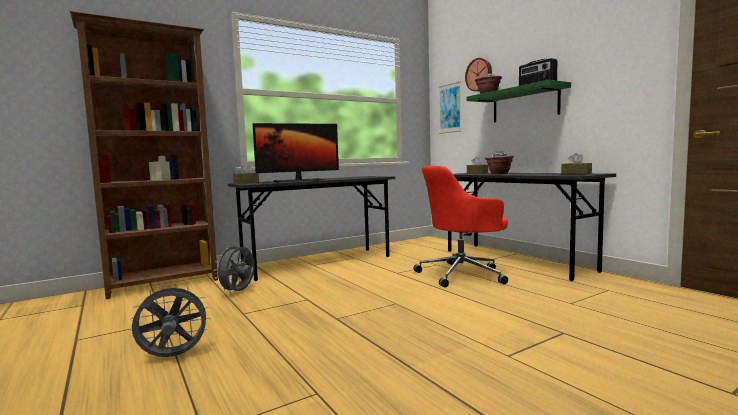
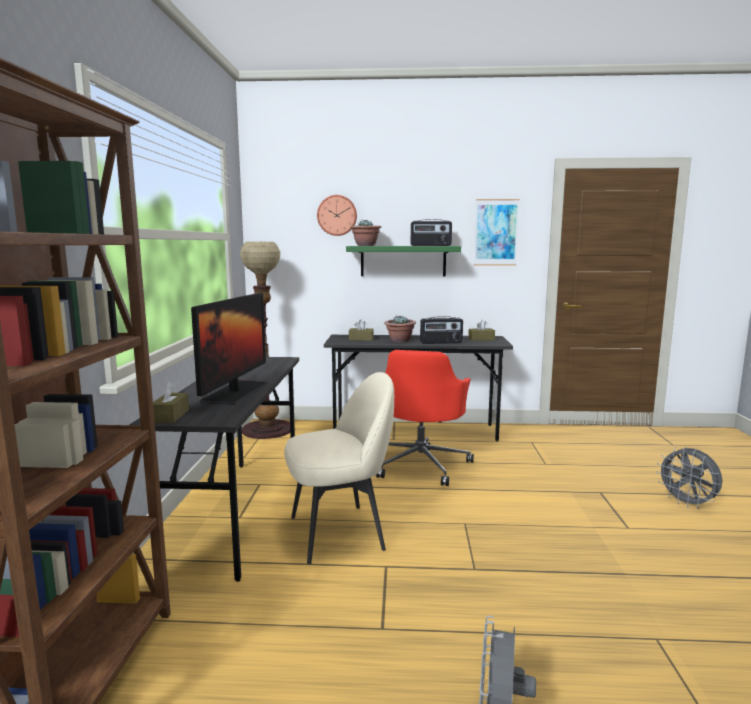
camera: 55 degrees left, 5 degrees up
grey fan [214,243,255,293] -> grey fan moved to [656,447,722,509]
picture [438,81,462,134] -> picture moved to [474,199,520,266]
none -> floor lamp [240,242,290,439]
none -> beige chair [284,372,394,564]
none -> radio [420,316,463,344]

